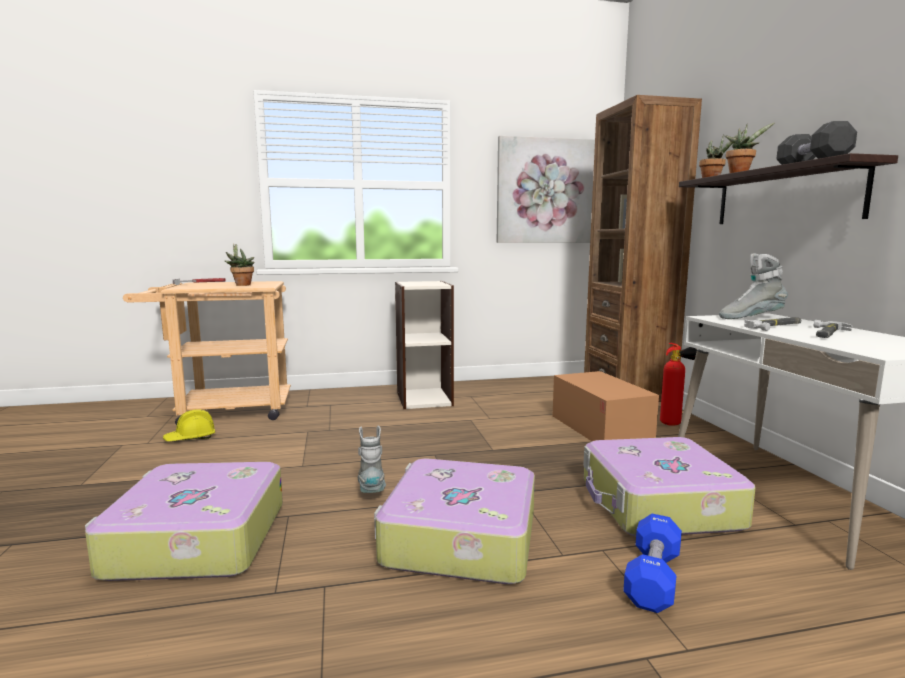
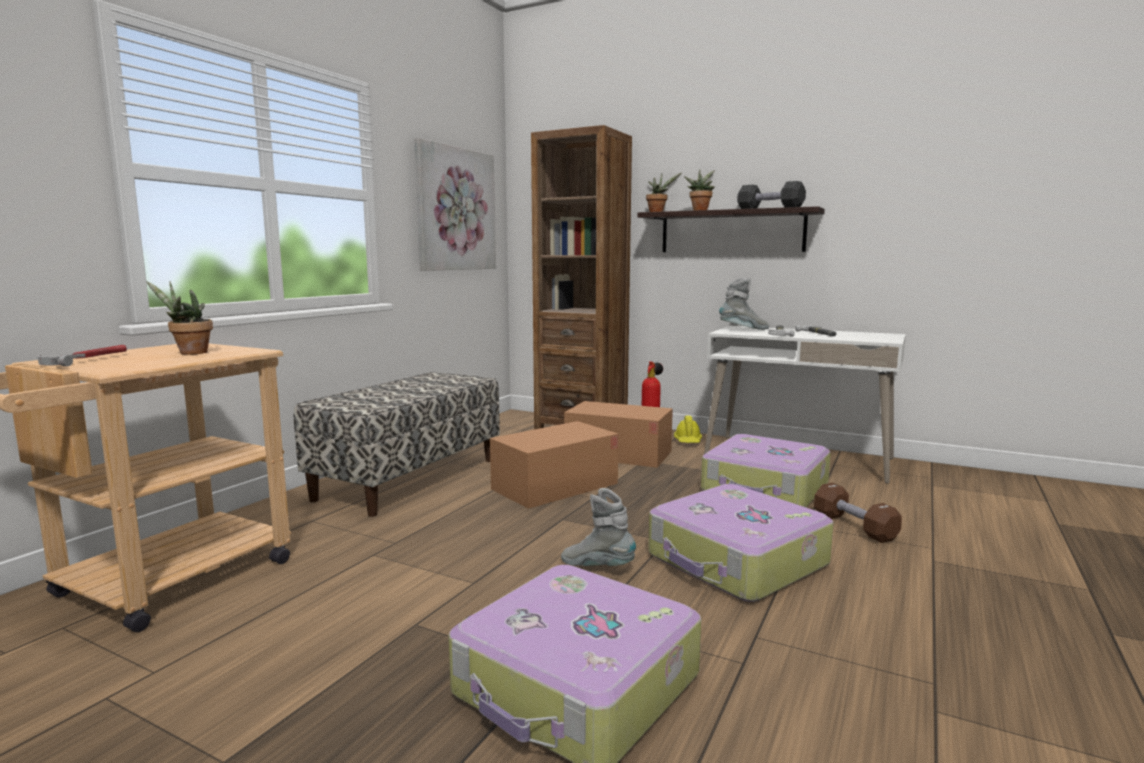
camera: 50 degrees left, 0 degrees up
yellow hard hat [163,409,215,441] -> yellow hard hat moved to [674,416,702,443]
bookcase [395,281,454,409] -> bench [294,372,500,517]
blue dumbbell [623,514,682,613] -> brown dumbbell [814,483,902,543]
grey boot [719,253,787,319] -> grey boot turned 135 degrees counterclockwise [719,278,769,330]
none -> cardboard box [490,421,618,509]

